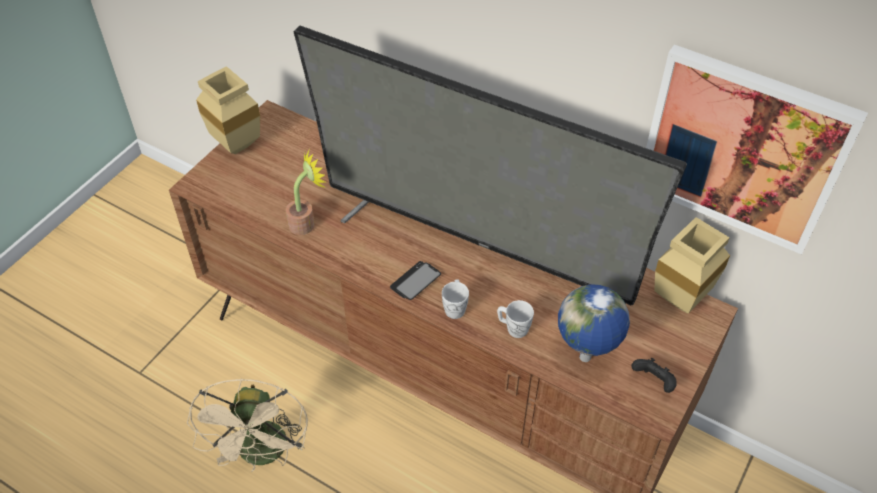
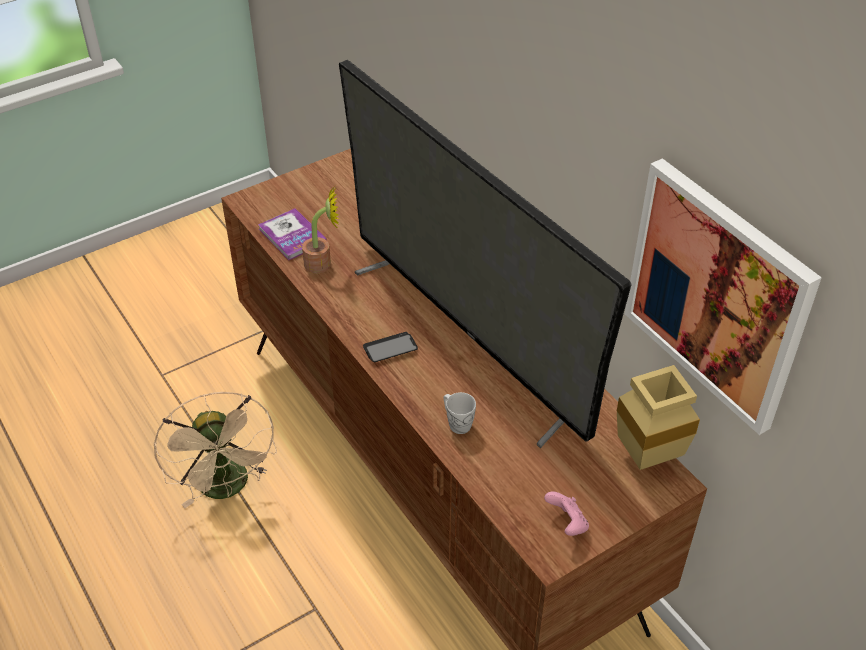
camera: 25 degrees right, 5 degrees down
beige fan [187,378,308,472] -> beige fan turned 45 degrees counterclockwise [154,392,277,508]
beige vase [196,66,260,154] -> none
white mug [442,279,469,319] -> none
globe [558,284,630,362] -> none
black game controller [631,358,677,393] -> pink game controller [544,491,589,536]
none -> book [258,208,326,260]

